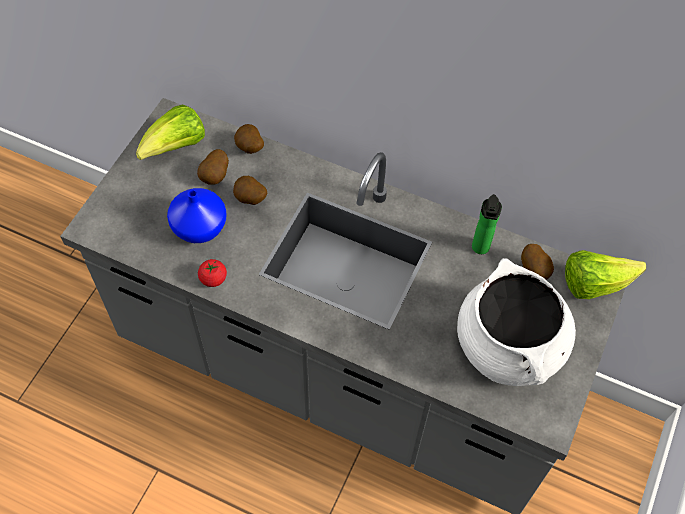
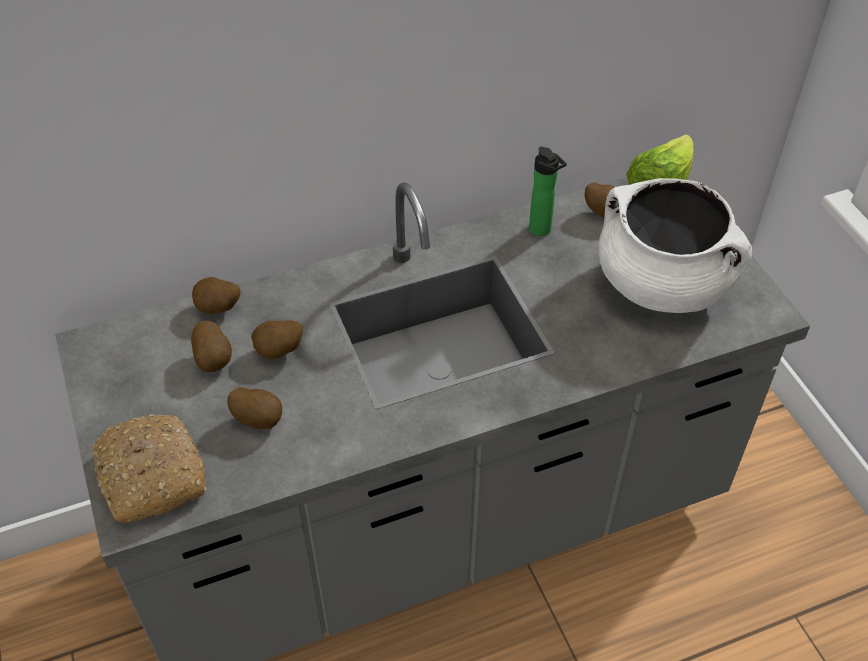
camera: 45 degrees left, 10 degrees down
lettuce [136,105,205,160] -> none
blue vase [167,188,226,243] -> potato [227,387,282,429]
tomato [198,259,227,287] -> none
none -> bread [92,414,206,523]

